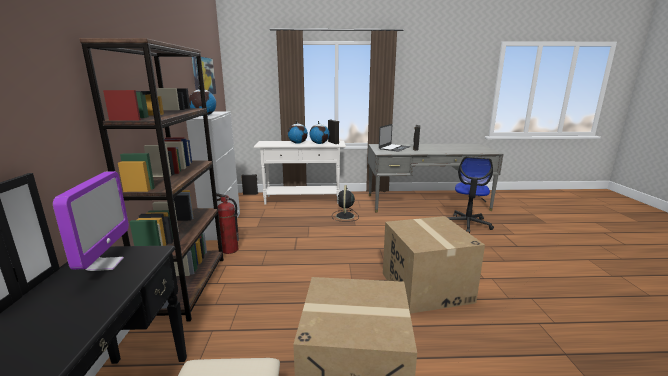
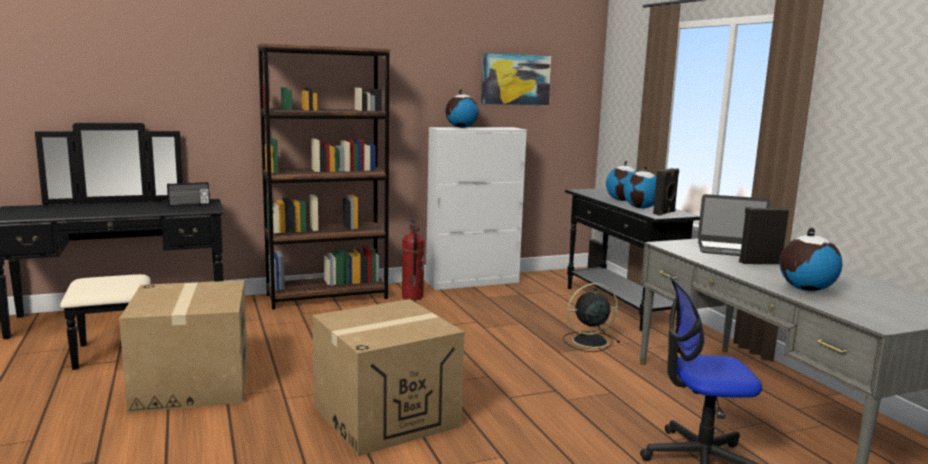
camera: 70 degrees right, 5 degrees down
monitor [53,171,129,271] -> radio [167,182,210,207]
white console table [254,141,346,205] -> black console table [565,188,700,331]
none -> globe [779,228,842,291]

